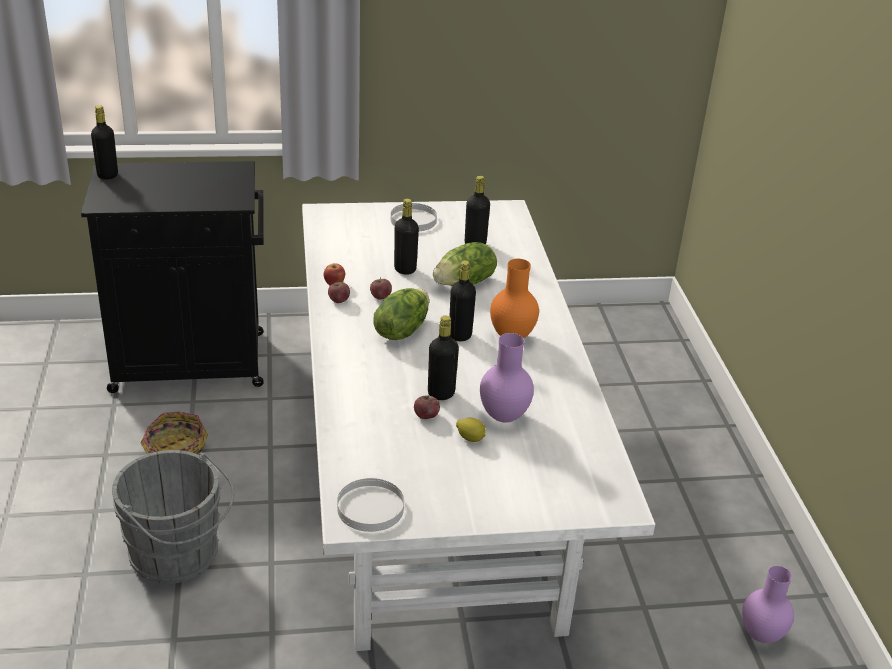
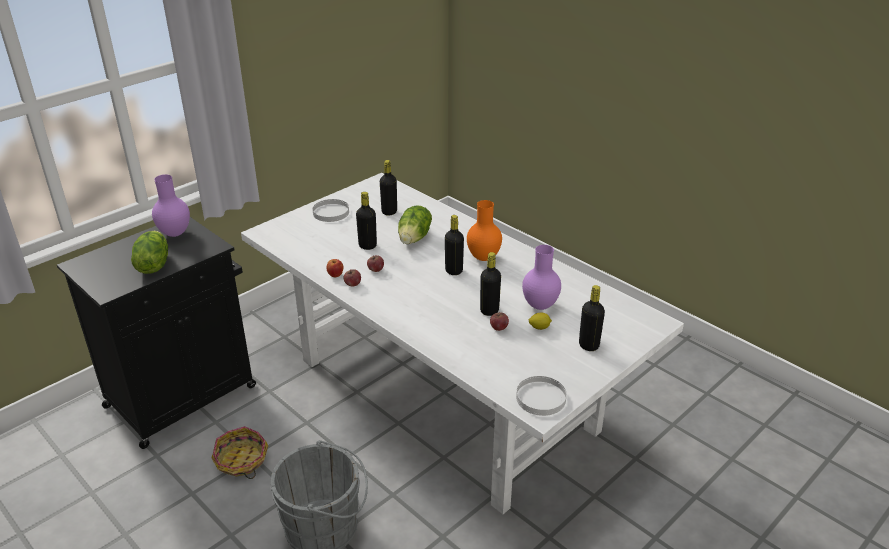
camera: 35 degrees left, 0 degrees up
black bottle [91,105,118,180] -> black bottle moved to [579,285,605,351]
lettuce [373,288,429,340] -> lettuce moved to [131,231,168,274]
purple vase [742,566,794,643] -> purple vase moved to [152,174,190,237]

